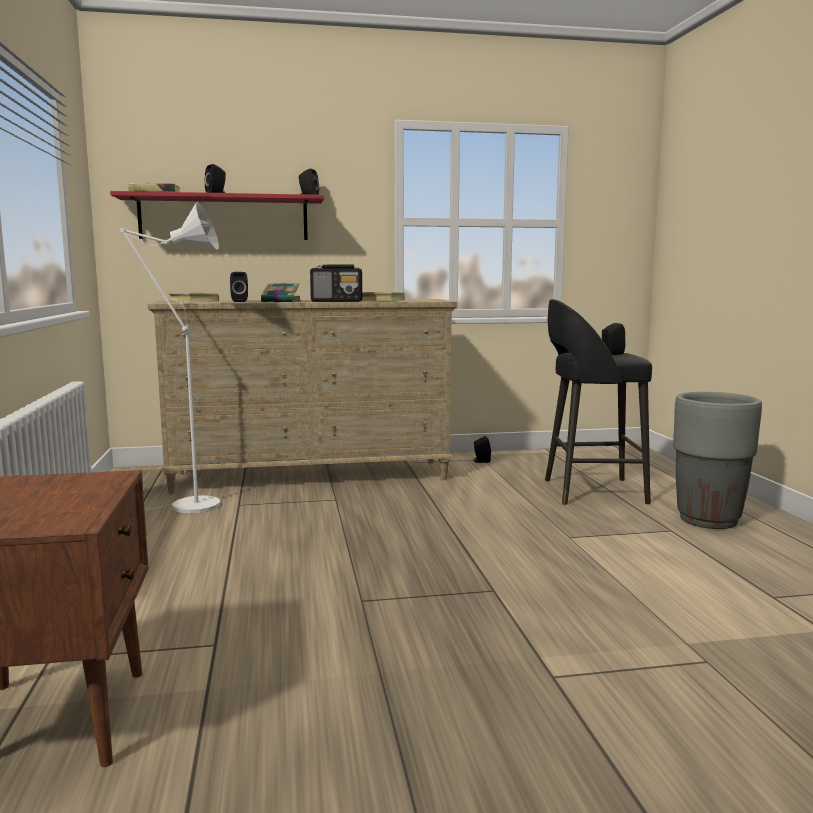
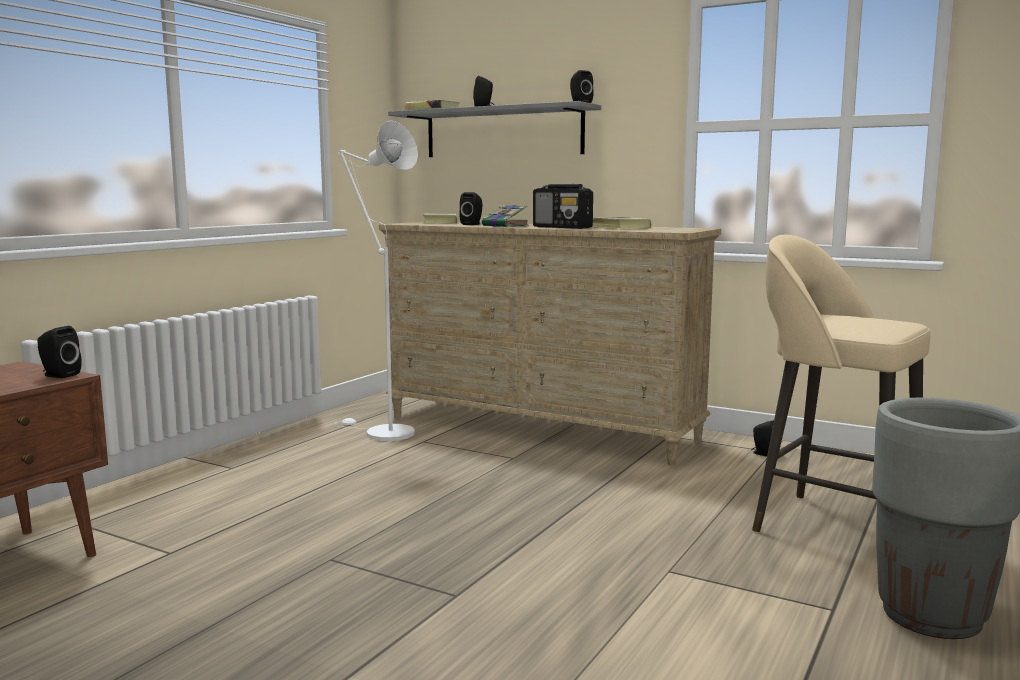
camera: 40 degrees right, 0 degrees up
red shelf [110,191,324,240] -> grey shelf [388,101,601,157]
black stool [545,299,652,505] -> beige stool [752,235,930,532]
black speaker [602,323,625,355] -> black speaker moved to [37,326,82,378]

